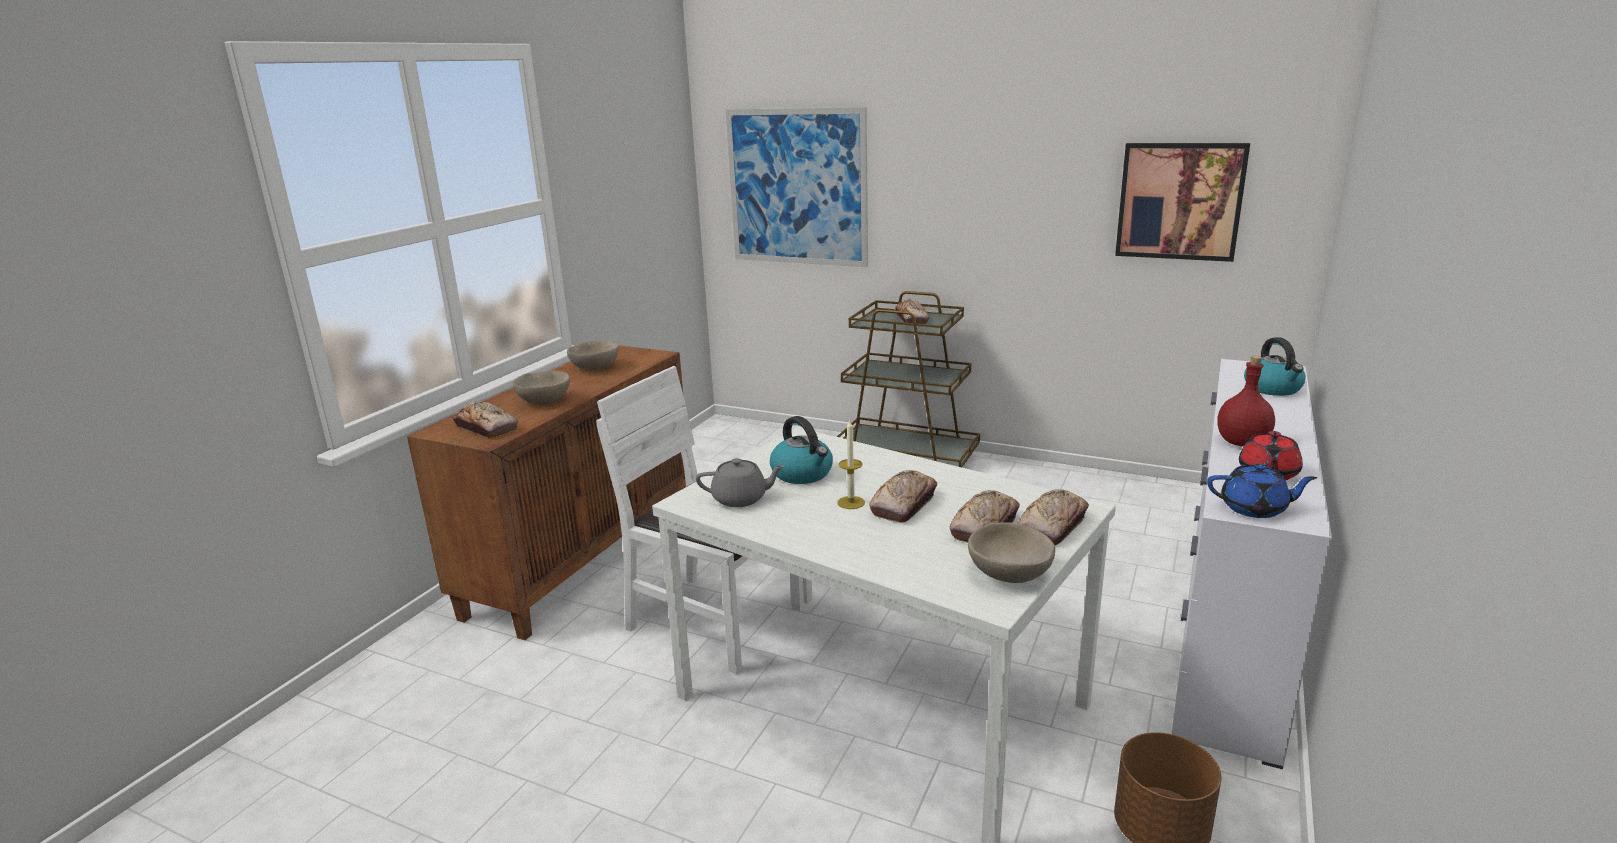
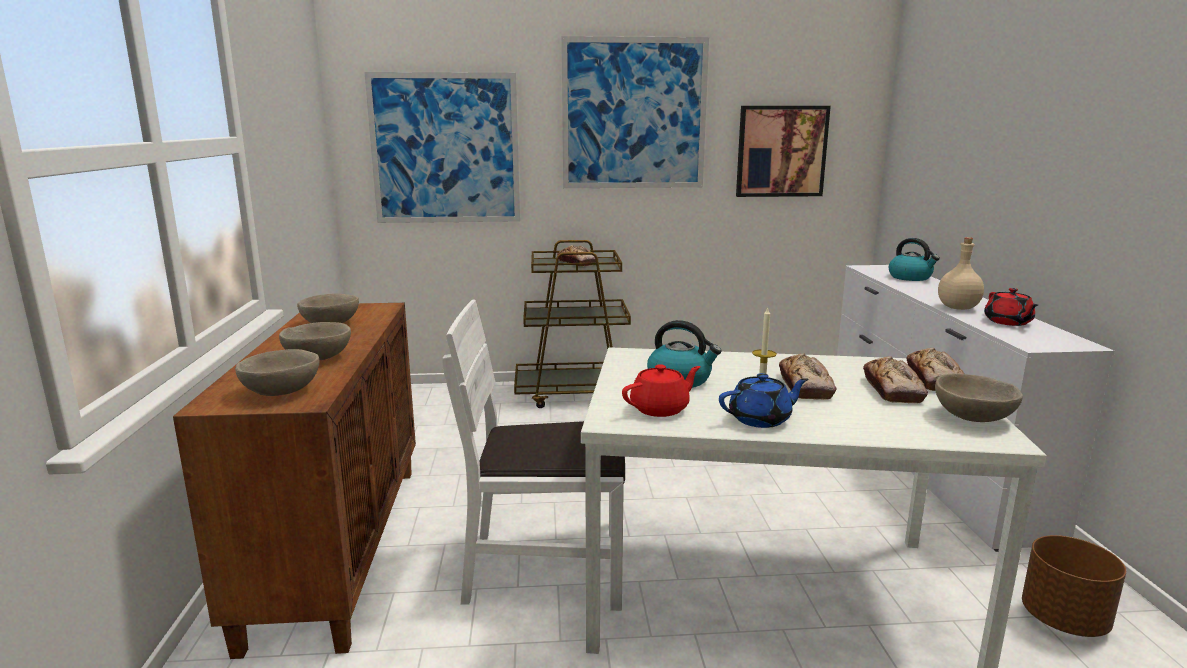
camera: 30 degrees left, 5 degrees down
bread [452,402,518,438] -> beige bowl [235,349,319,396]
grey teapot [696,458,785,507] -> red teapot [622,364,701,417]
blue teapot [1207,463,1317,518] -> blue teapot moved to [719,373,809,428]
red bottle [1217,356,1275,447] -> beige bottle [938,237,984,310]
none -> picture [561,36,709,188]

